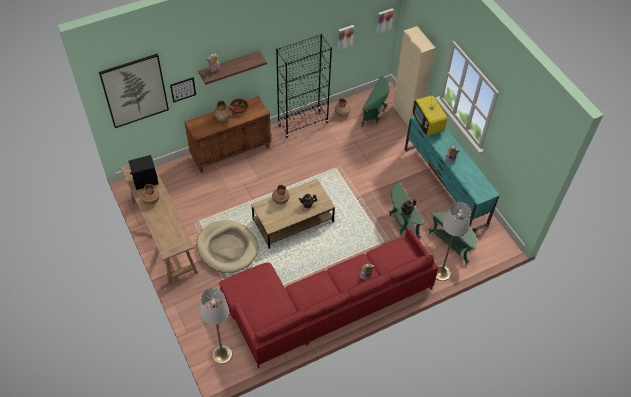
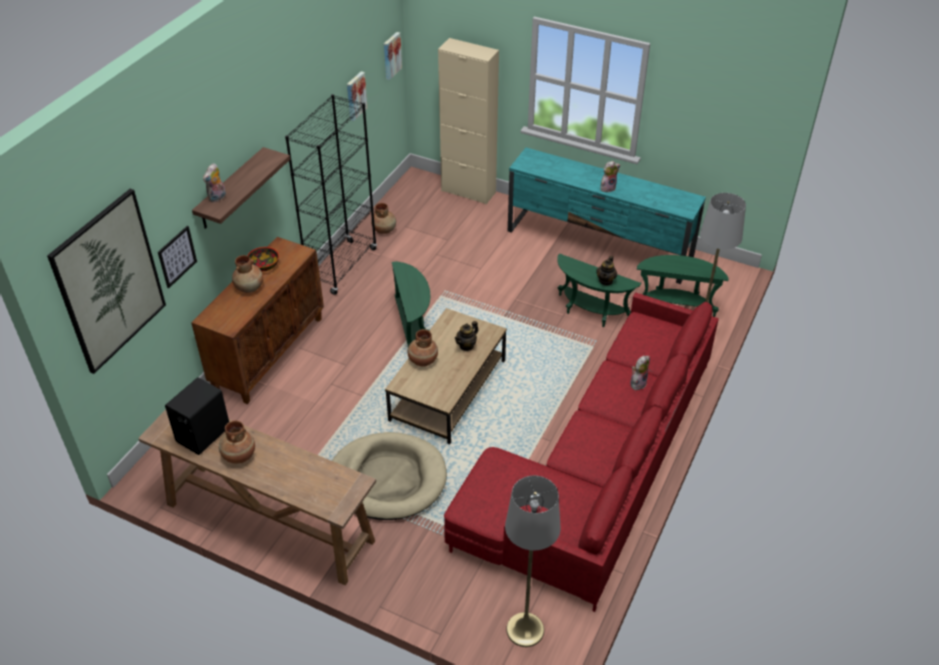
camera: 35 degrees left, 10 degrees down
green side table [361,76,389,127] -> green side table moved to [392,261,430,347]
television [413,95,447,136] -> none

